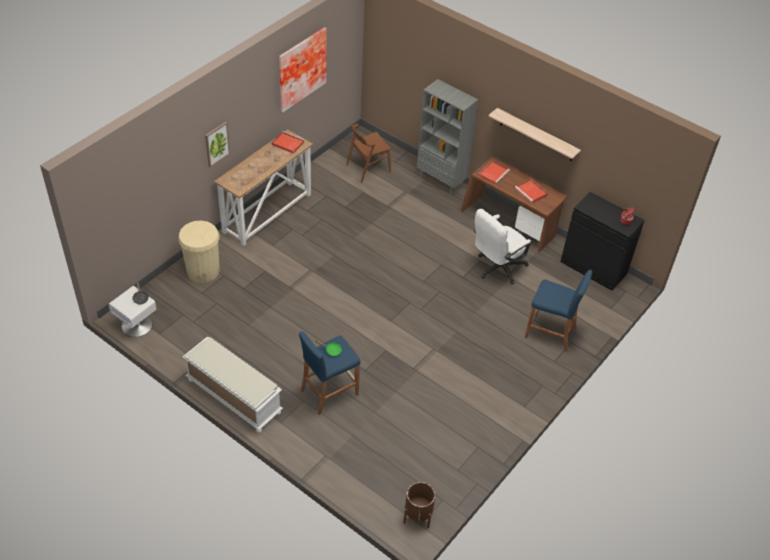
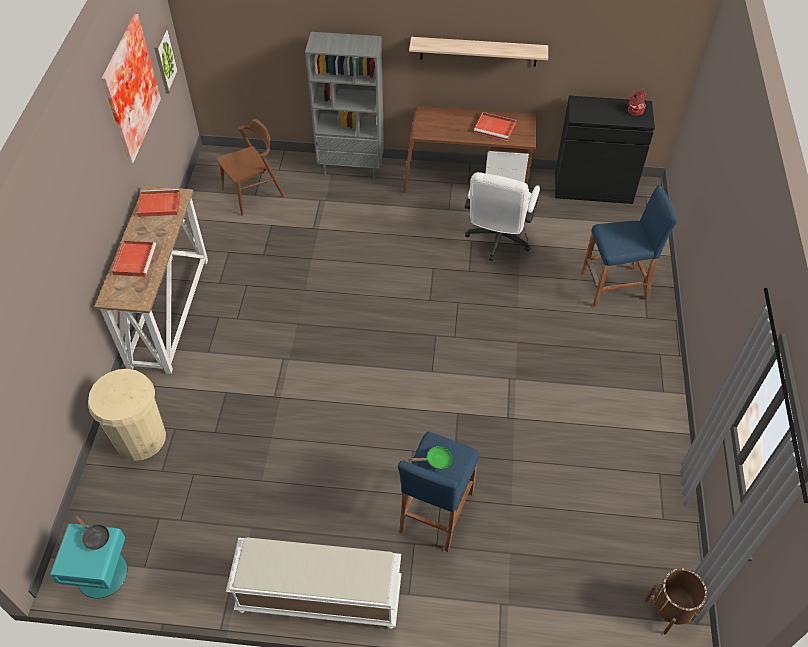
camera: 30 degrees left, 5 degrees up
white nightstand [108,286,157,337] -> turquoise nightstand [50,524,127,598]
picture [205,122,230,168] -> picture moved to [154,25,179,94]
brown chair [346,124,391,183] -> brown chair turned 150 degrees counterclockwise [217,118,285,216]
red tray [478,160,510,185] -> red tray moved to [112,241,156,277]

